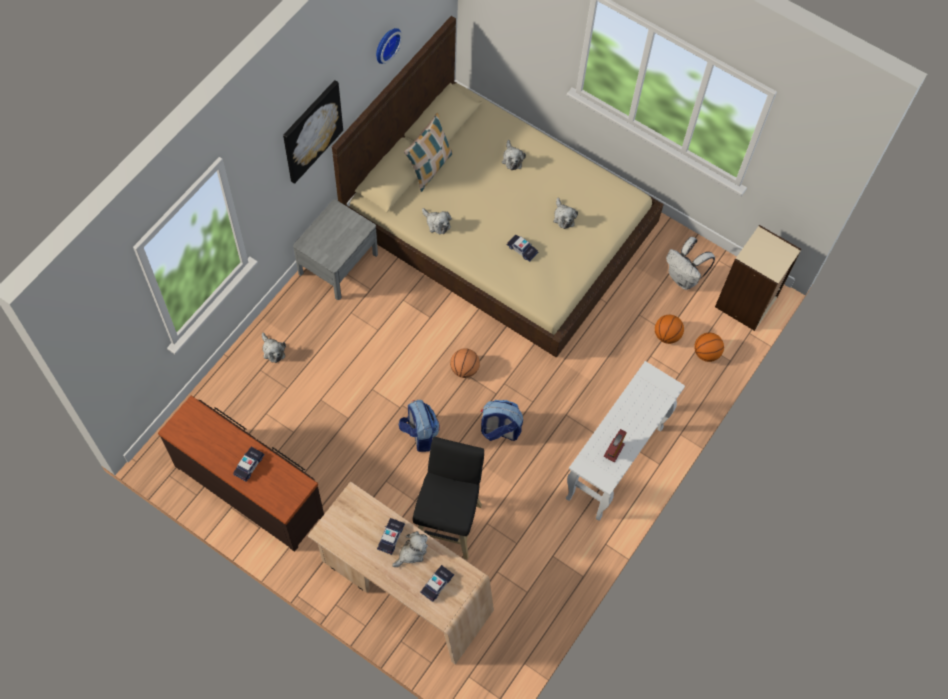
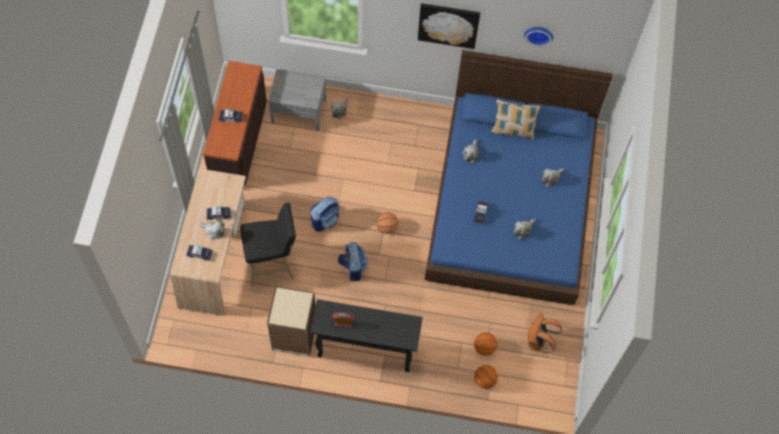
camera: 65 degrees right, 0 degrees up
grey nightstand [293,199,378,300] -> grey nightstand moved to [269,69,326,131]
beige bed [332,16,664,358] -> blue bed [425,50,613,305]
white console table [566,361,685,521] -> black console table [310,299,423,372]
white backpack [666,237,715,290] -> orange backpack [528,313,562,353]
beige bookcase [715,225,802,331] -> beige bookcase moved to [267,287,316,357]

